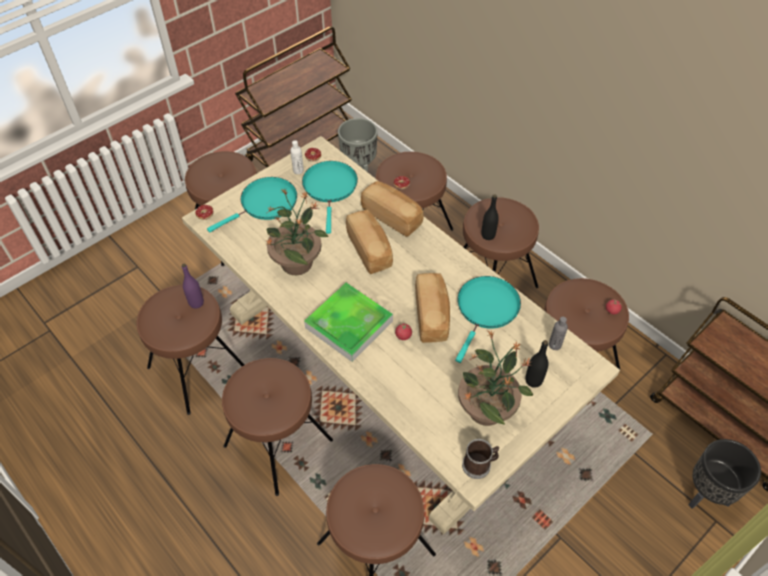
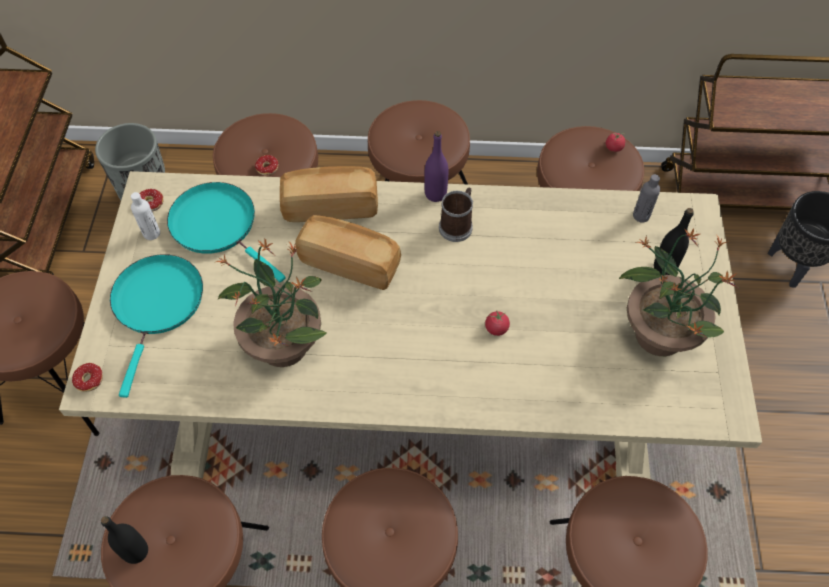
camera: 45 degrees left, 5 degrees up
purple bottle [182,263,204,309] -> purple bottle moved to [424,131,448,202]
tray [304,283,393,362] -> none
bread [415,273,450,343] -> none
turquoise frying pan [455,276,521,363] -> none
mug [462,439,499,479] -> mug moved to [439,188,473,242]
black bottle [481,194,499,240] -> black bottle moved to [101,516,148,564]

